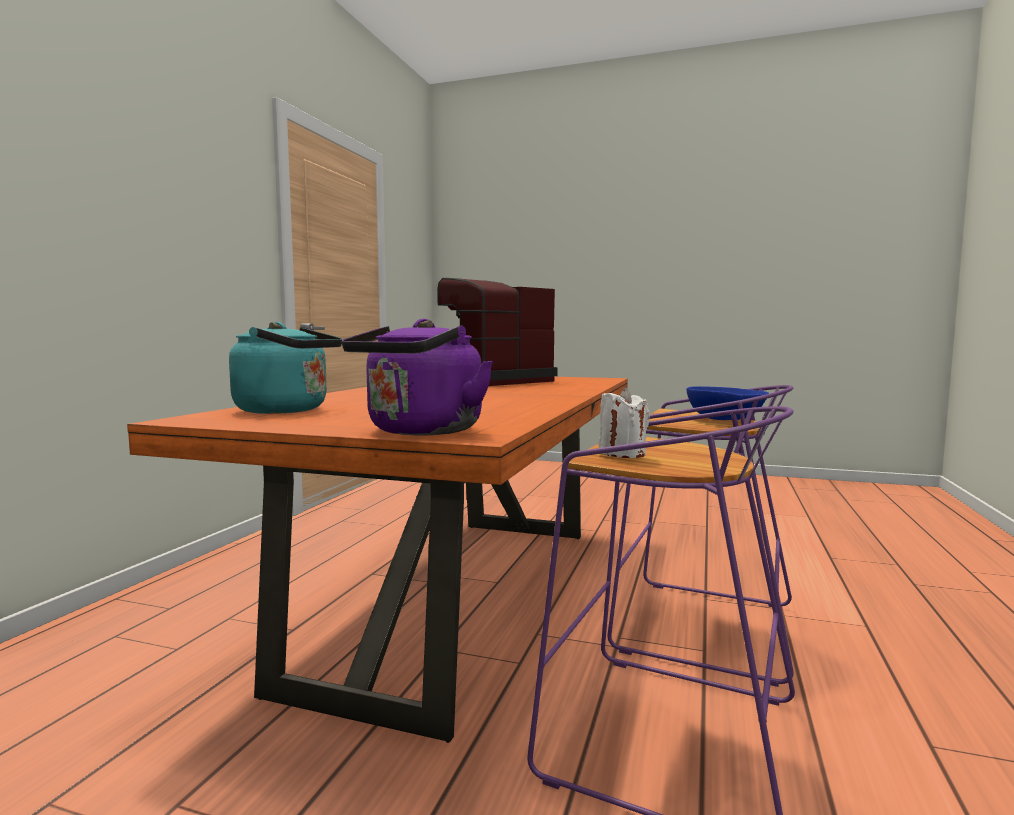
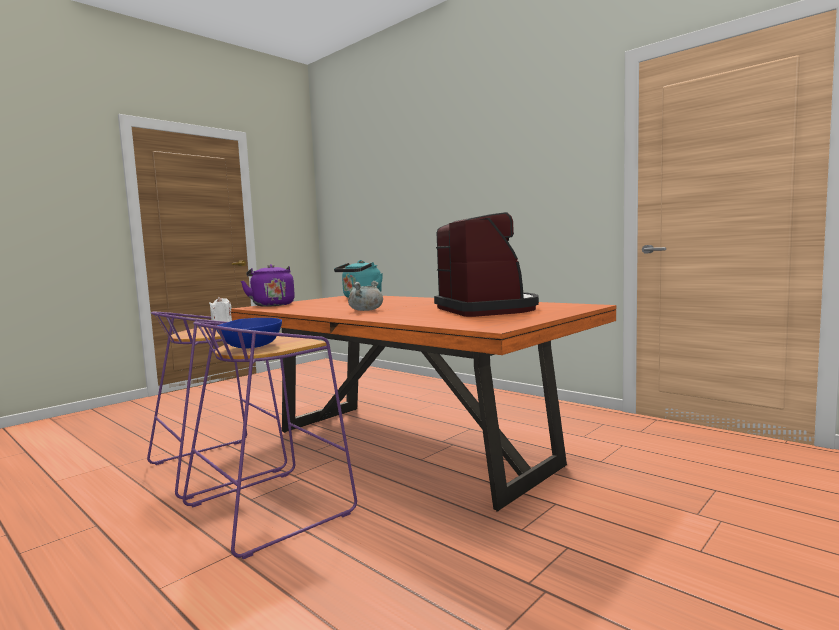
camera: 115 degrees right, 0 degrees up
none -> grey cooking pot [348,281,383,311]

